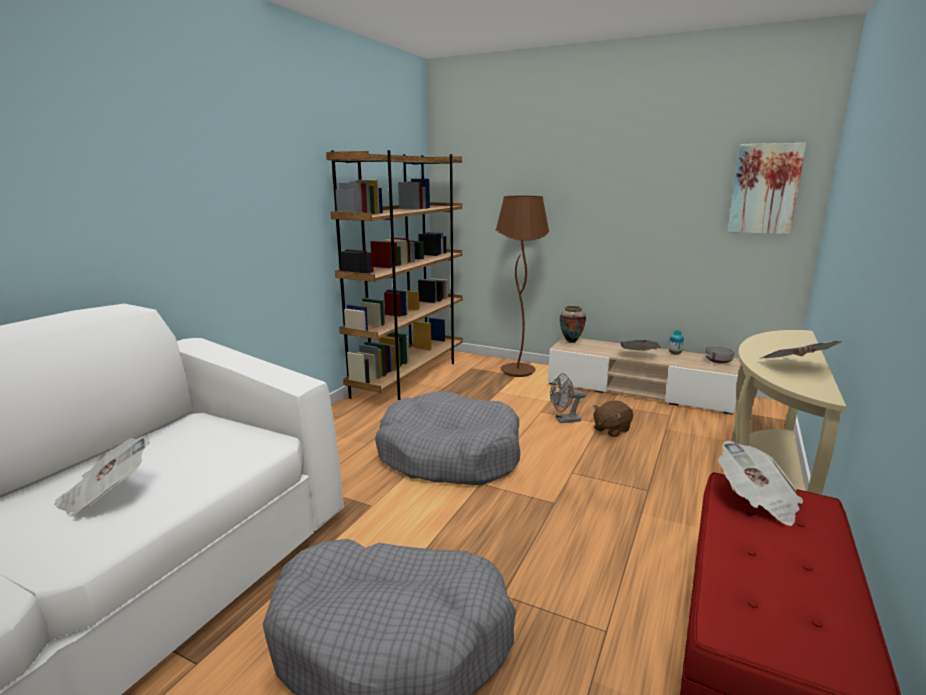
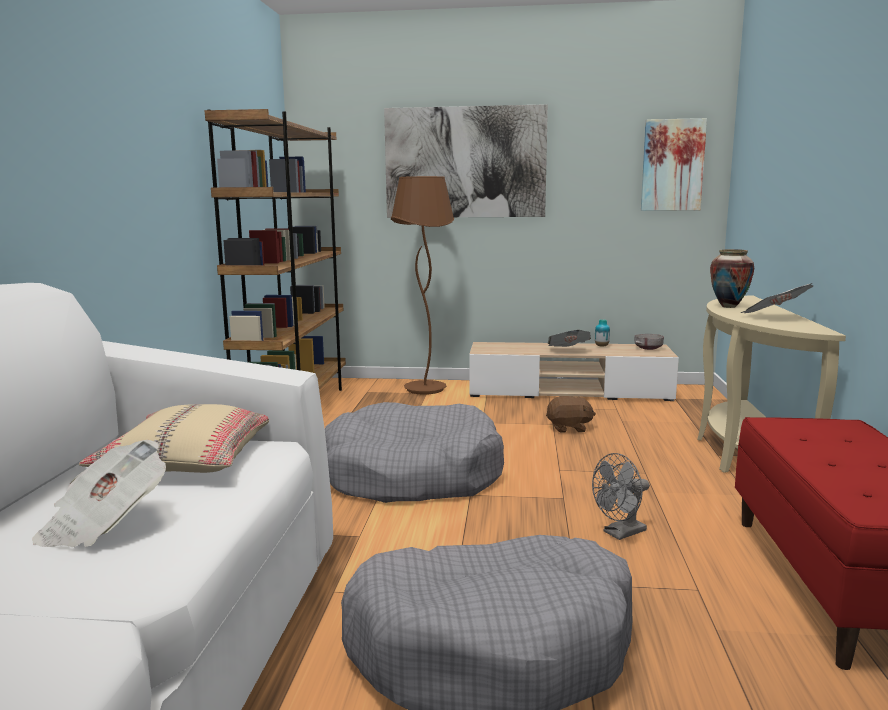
camera: 20 degrees left, 5 degrees down
grey fan [550,373,586,423] -> grey fan moved to [592,453,650,540]
vase [560,306,586,343] -> vase moved to [710,249,754,308]
brown plush toy [593,401,633,437] -> brown plush toy turned 120 degrees counterclockwise [546,396,596,433]
newspaper [718,441,803,526] -> none
none -> beige pillow [79,404,269,473]
none -> picture [384,104,548,218]

